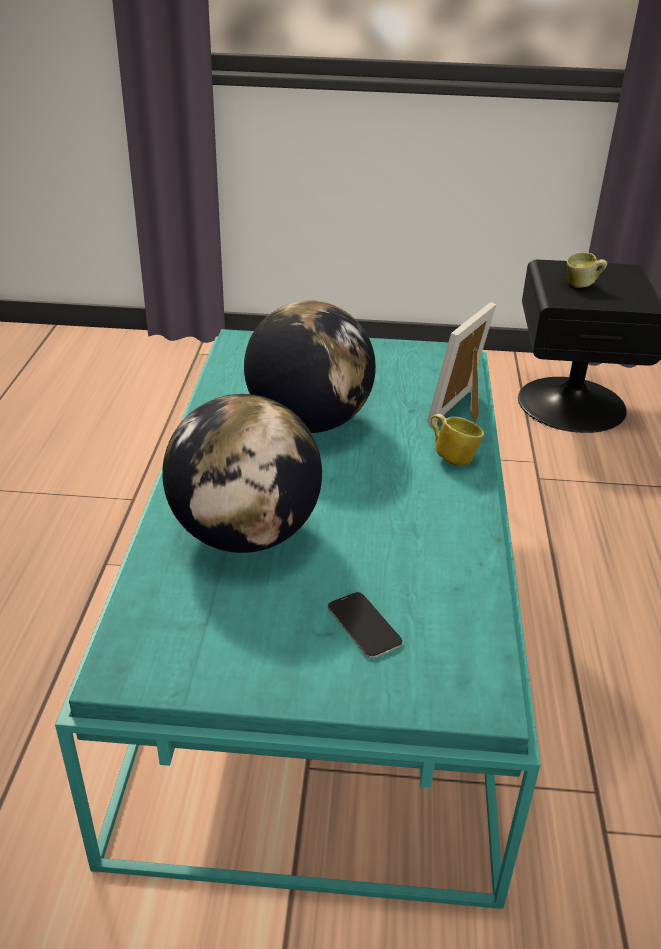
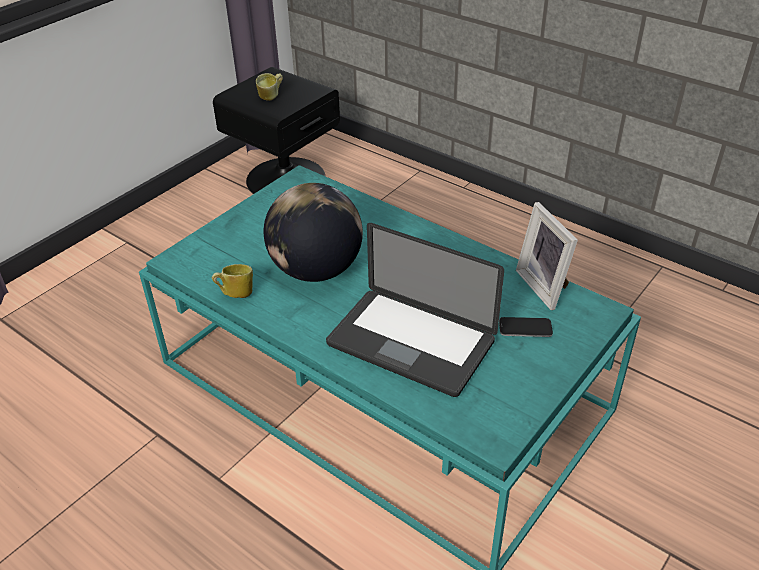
camera: 55 degrees left, 5 degrees up
globe [162,394,322,553] -> laptop [326,223,504,397]
picture frame [427,302,497,425] -> picture frame moved to [516,202,578,310]
mug [431,414,484,466] -> mug moved to [212,264,253,298]

